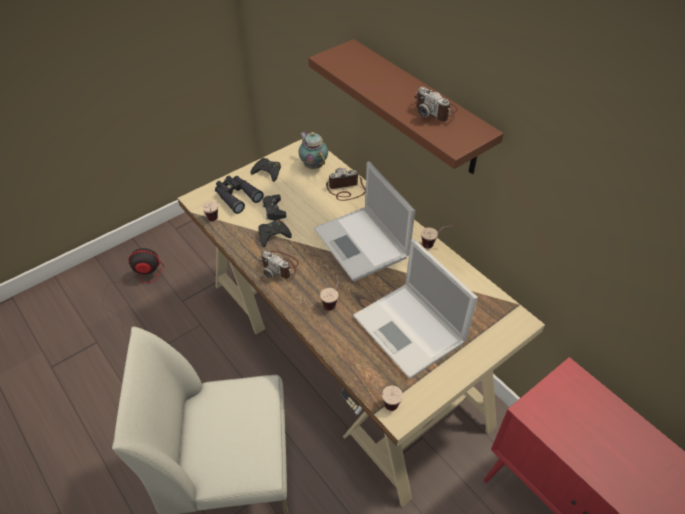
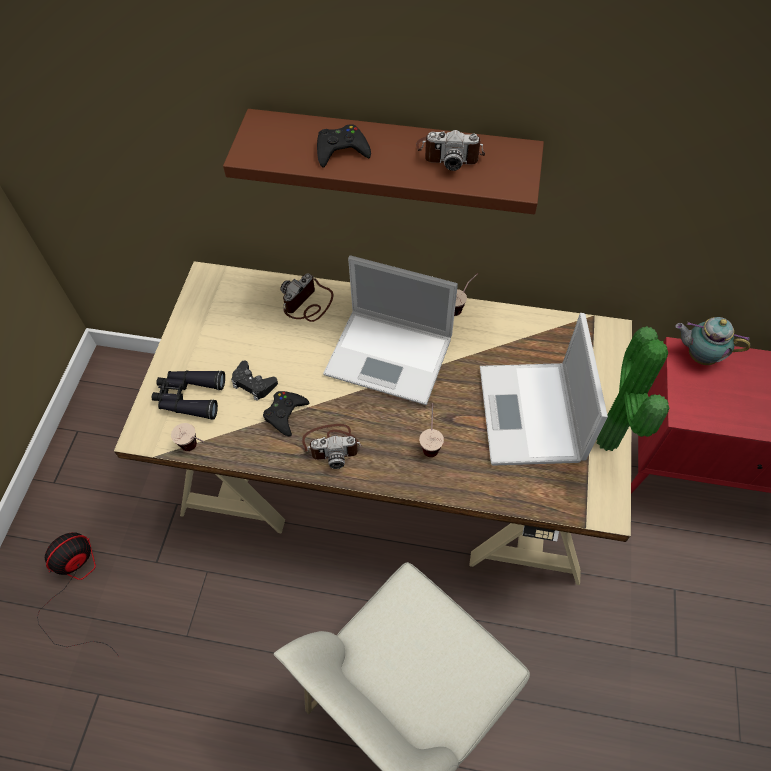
camera: 40 degrees left, 10 degrees up
black game controller [251,158,281,182] -> black game controller moved to [317,124,371,167]
teapot [299,131,328,169] -> teapot moved to [675,317,750,365]
laptop [353,239,478,379] -> laptop turned 75 degrees clockwise [480,313,608,466]
cup [365,386,403,411] -> none
none -> potted plant [597,326,669,451]

